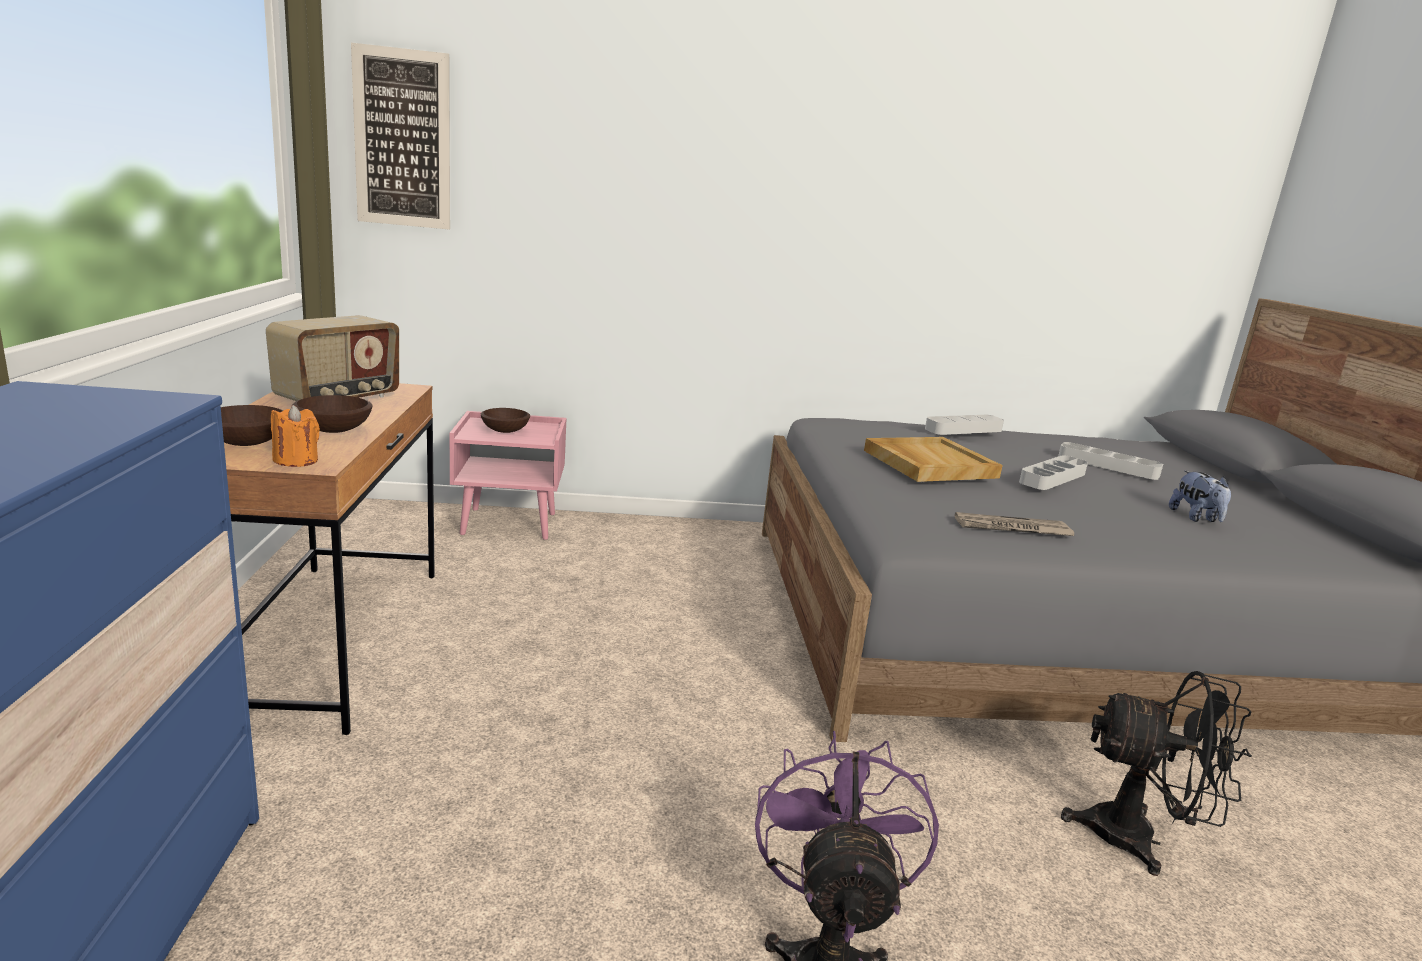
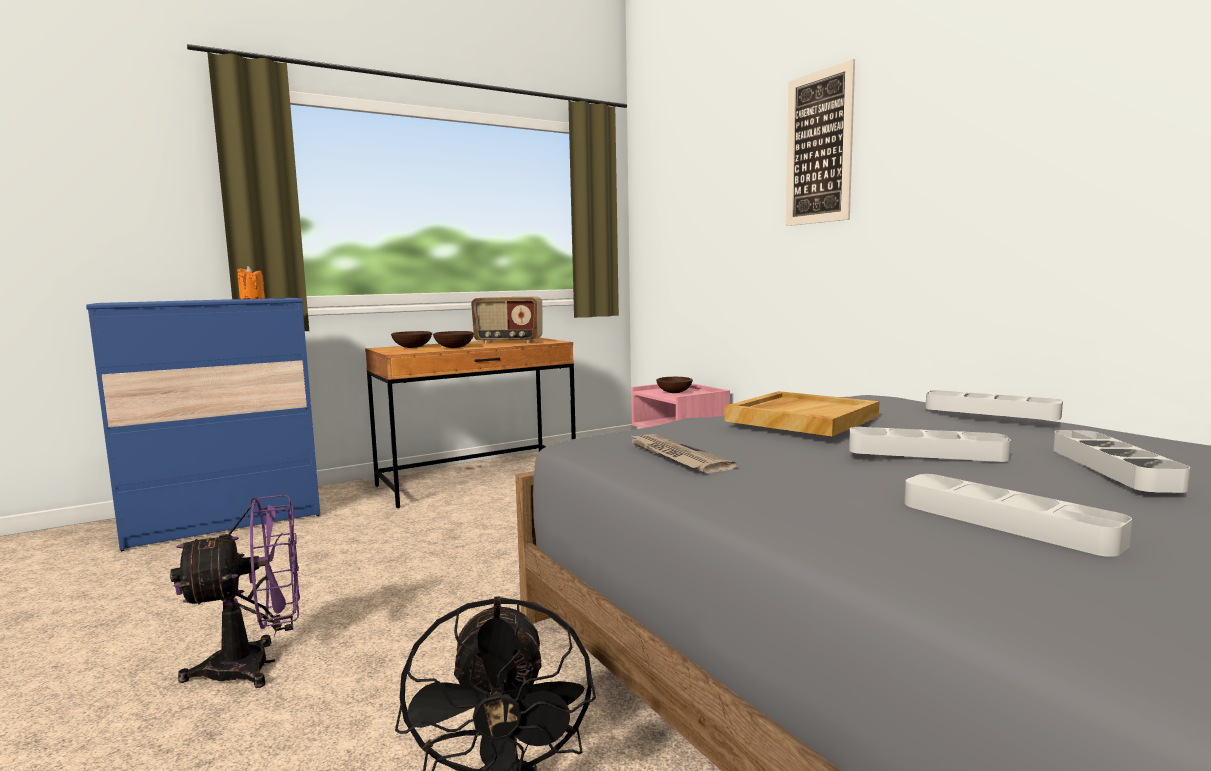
camera: 65 degrees right, 10 degrees down
orange candle [271,405,320,467] -> orange candle moved to [237,266,265,299]
picture [351,43,450,230] -> picture moved to [786,59,855,226]
plush toy [1169,470,1231,522] -> grey tray [904,474,1132,557]

